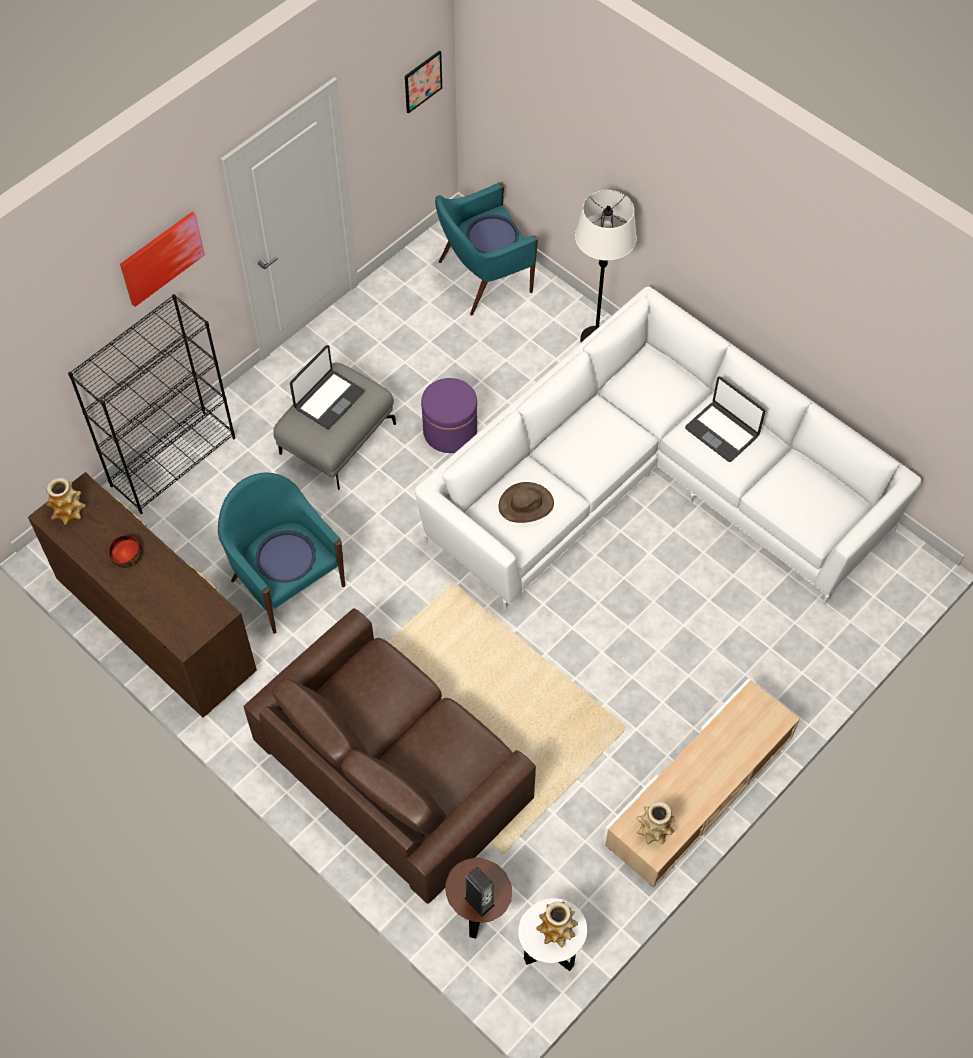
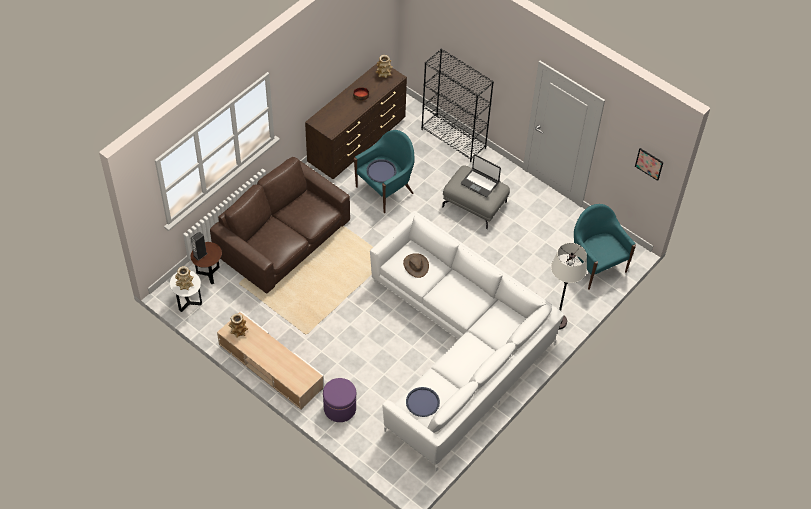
camera: 85 degrees right, 5 degrees down
picture [120,212,205,307] -> none
purple ottoman [421,378,477,453] -> purple ottoman moved to [323,378,356,422]
blue tray [466,214,519,253] -> blue tray moved to [406,387,440,417]
laptop [685,376,765,462] -> none

